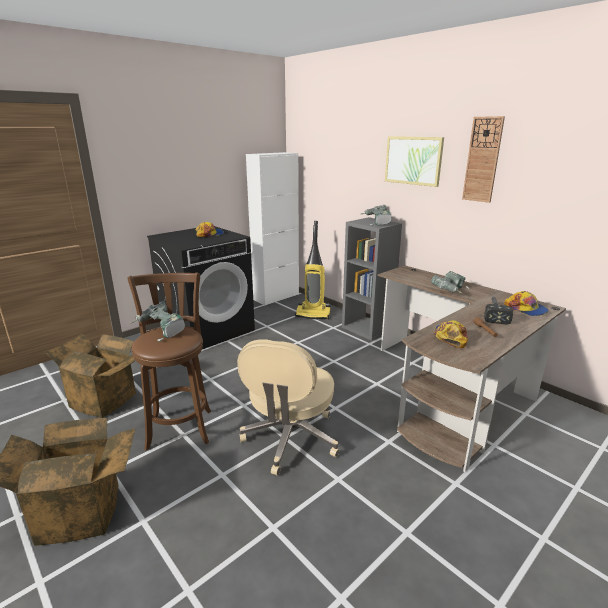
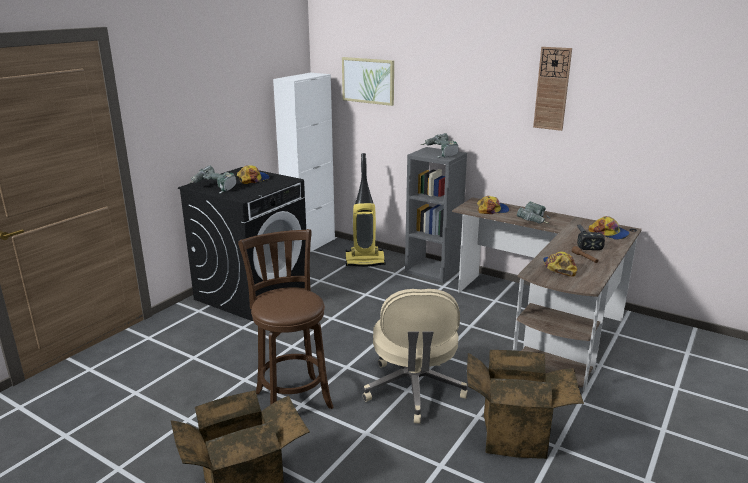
camera: 15 degrees left, 0 degrees up
cardboard box [44,334,136,418] -> cardboard box moved to [467,350,584,459]
power drill [131,301,185,341] -> power drill moved to [189,166,236,194]
picture [385,136,444,187] -> picture moved to [342,57,394,106]
none -> cap [477,196,509,214]

